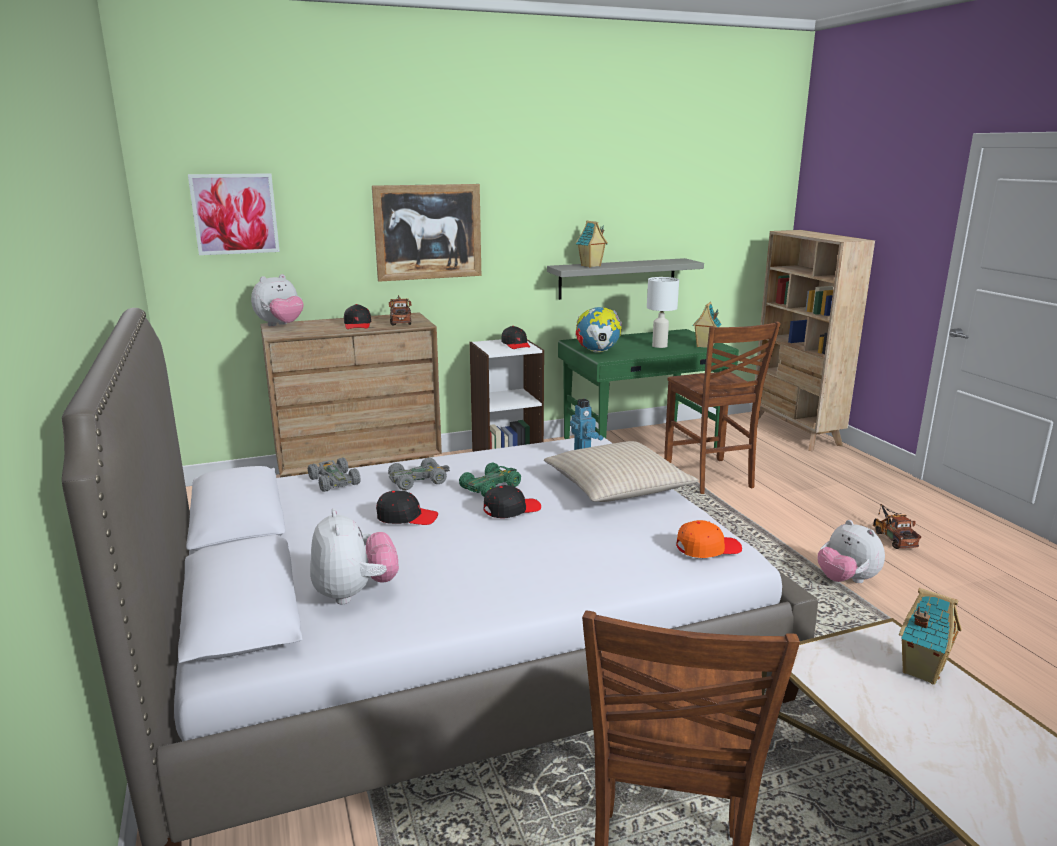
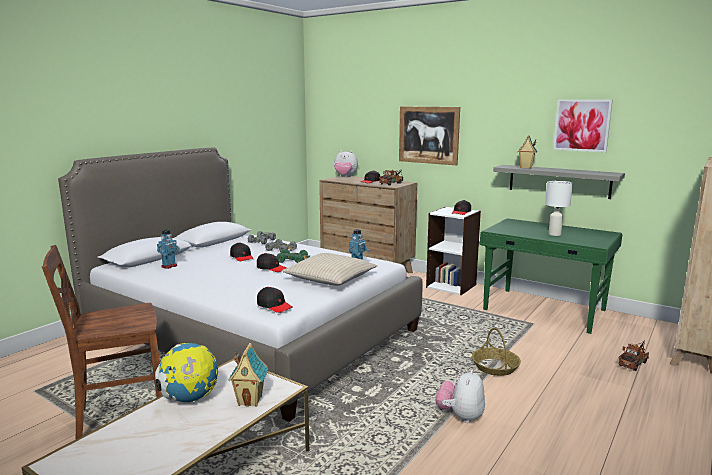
camera: 55 degrees right, 5 degrees down
picture [188,173,280,255] -> picture moved to [553,99,613,153]
plush toy [310,509,399,604] -> toy robot [157,230,182,269]
globe [575,307,622,353] -> globe moved to [155,343,219,403]
brown chair [664,322,781,494] -> none
orange cap [676,520,742,558] -> black cap [257,287,293,313]
toy house [692,302,721,348] -> none
toy truck [873,504,921,549] -> toy truck moved to [618,340,649,371]
none -> basket [472,328,521,376]

